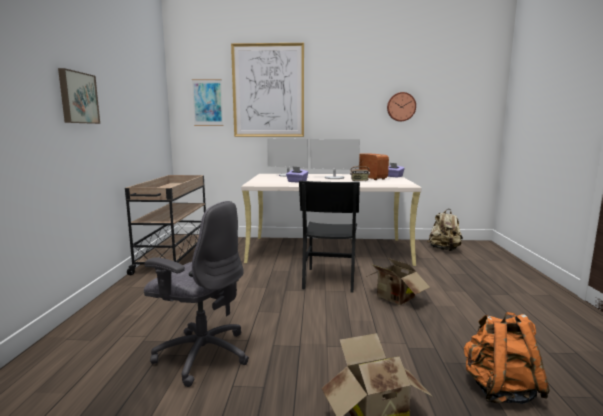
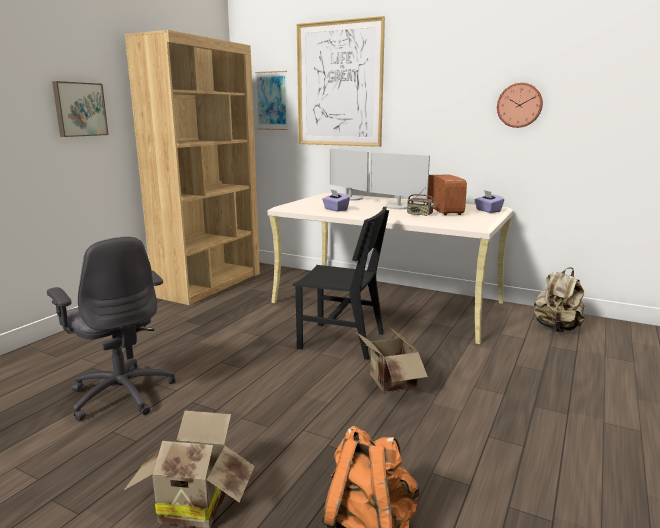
camera: 25 degrees right, 5 degrees up
beige cart [125,175,206,275] -> brown bookcase [125,30,260,305]
black chair [299,180,360,293] -> black chair turned 105 degrees counterclockwise [293,207,389,360]

